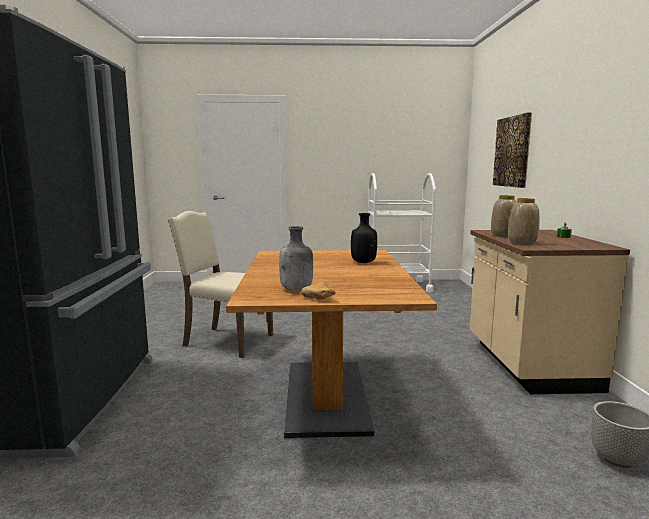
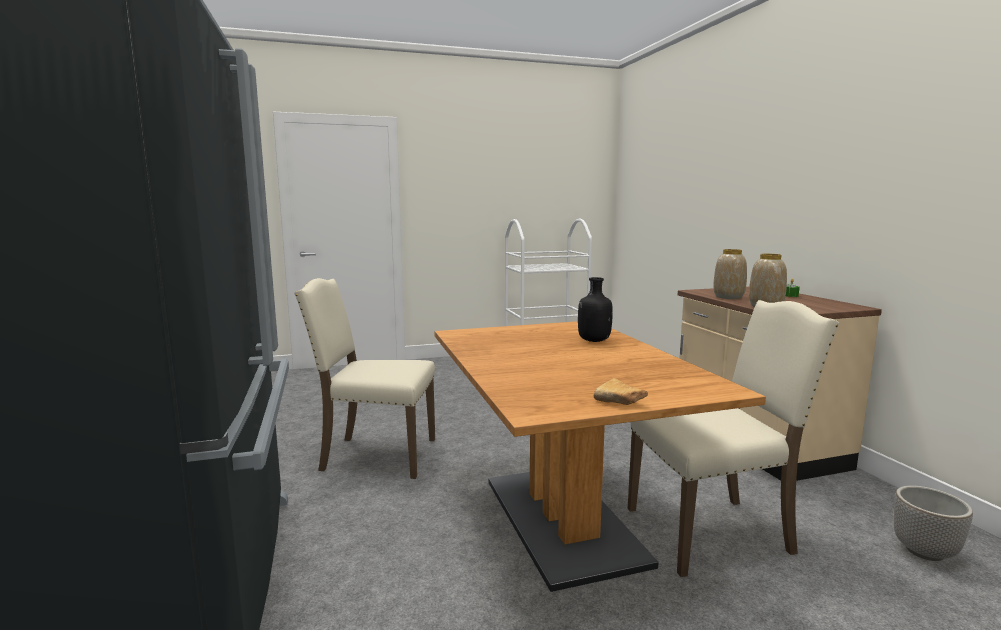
camera: 15 degrees left, 0 degrees up
grey bottle [279,226,313,291] -> none
picture [493,112,532,188] -> none
none -> beige chair [628,300,839,577]

